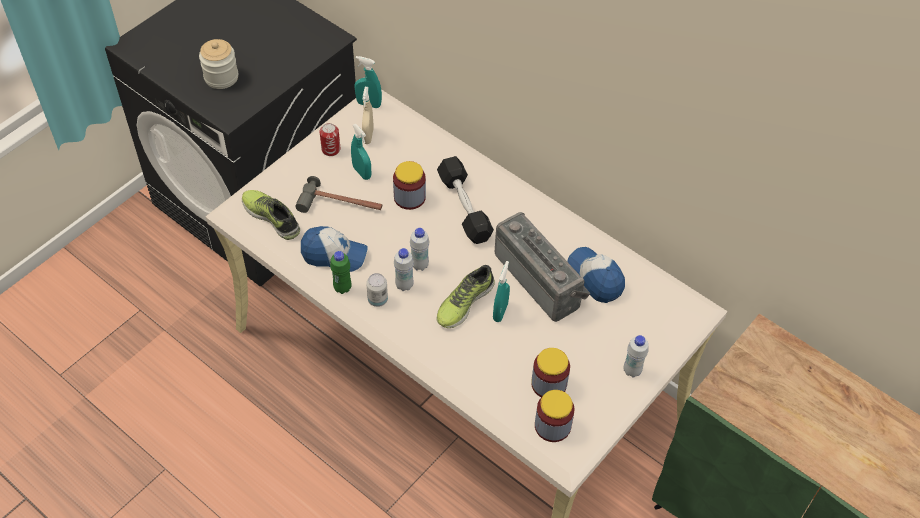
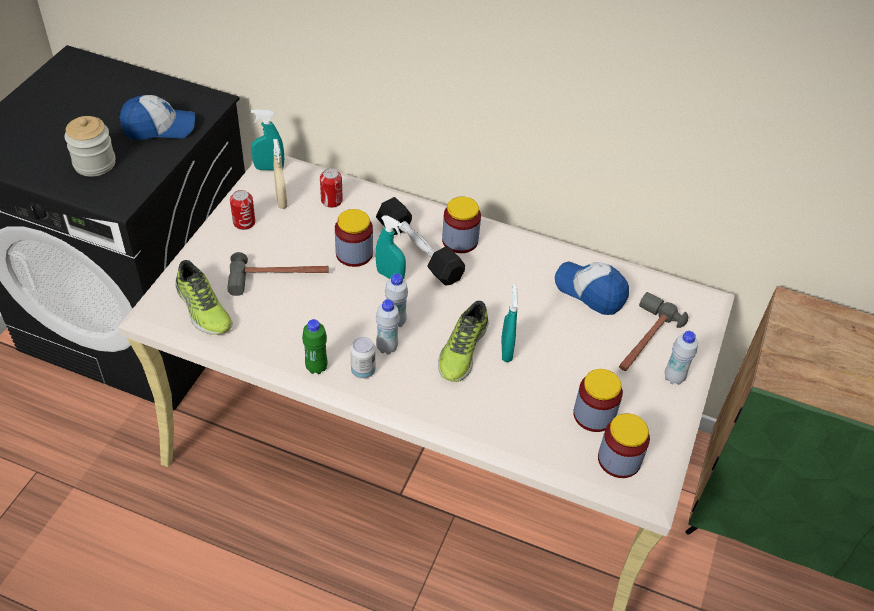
camera: 20 degrees left, 5 degrees down
shoe [242,190,300,240] -> shoe turned 150 degrees counterclockwise [176,260,232,335]
cap [301,226,368,272] -> cap moved to [120,95,195,140]
turquoise spray bottle [351,124,371,180] -> turquoise spray bottle moved to [375,215,406,279]
radio [495,212,591,322] -> none
none -> can [320,168,343,208]
none -> jar [442,197,481,253]
none -> hammer [619,292,688,371]

